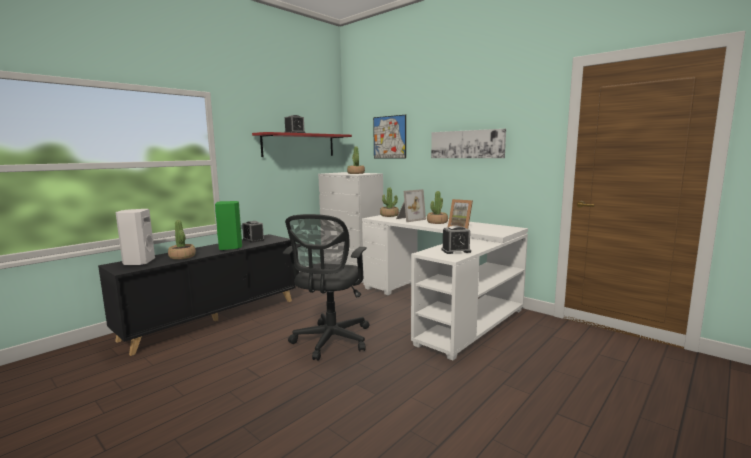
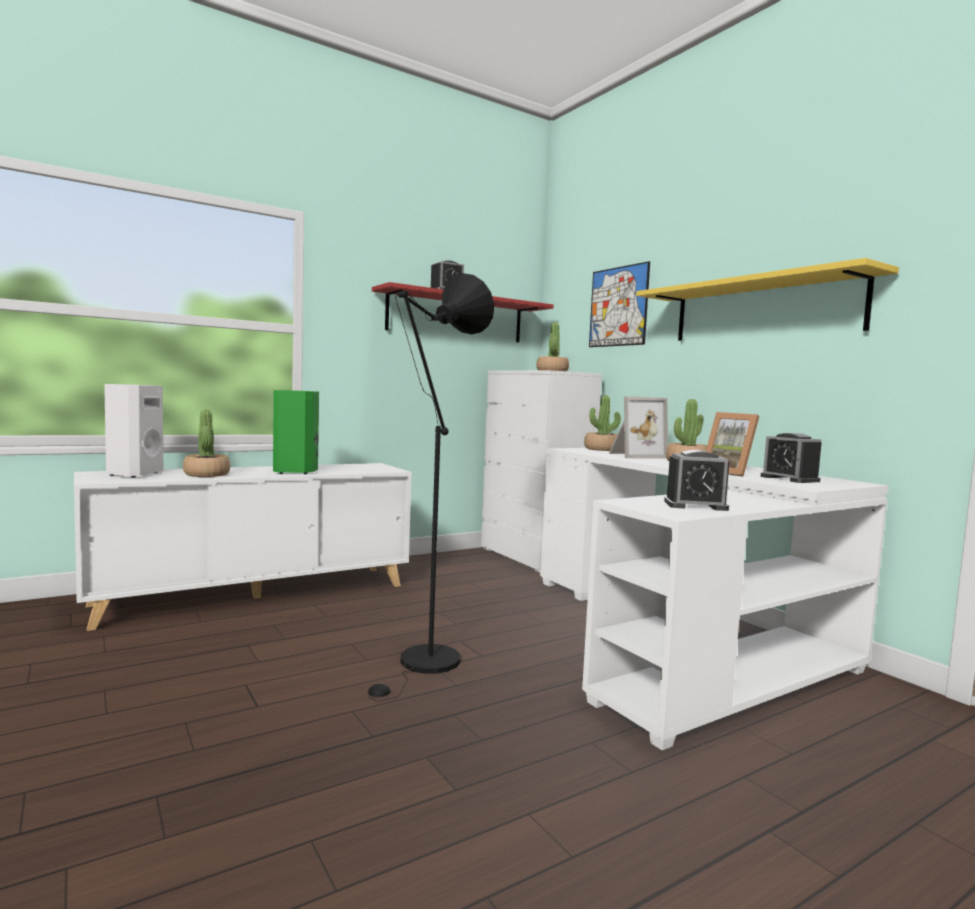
camera: 15 degrees right, 5 degrees down
black cabinet [98,234,296,356] -> white cabinet [74,463,412,631]
alarm clock [242,221,264,243] -> alarm clock moved to [760,433,822,483]
black office chair [283,214,369,361] -> black floor lamp [368,273,494,702]
picture [431,129,506,158] -> yellow shelf [636,258,899,341]

